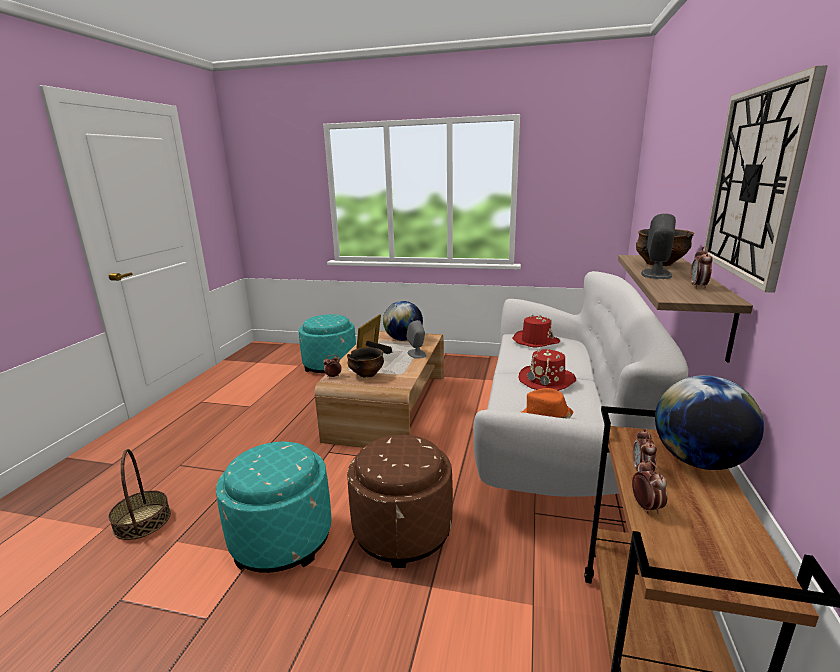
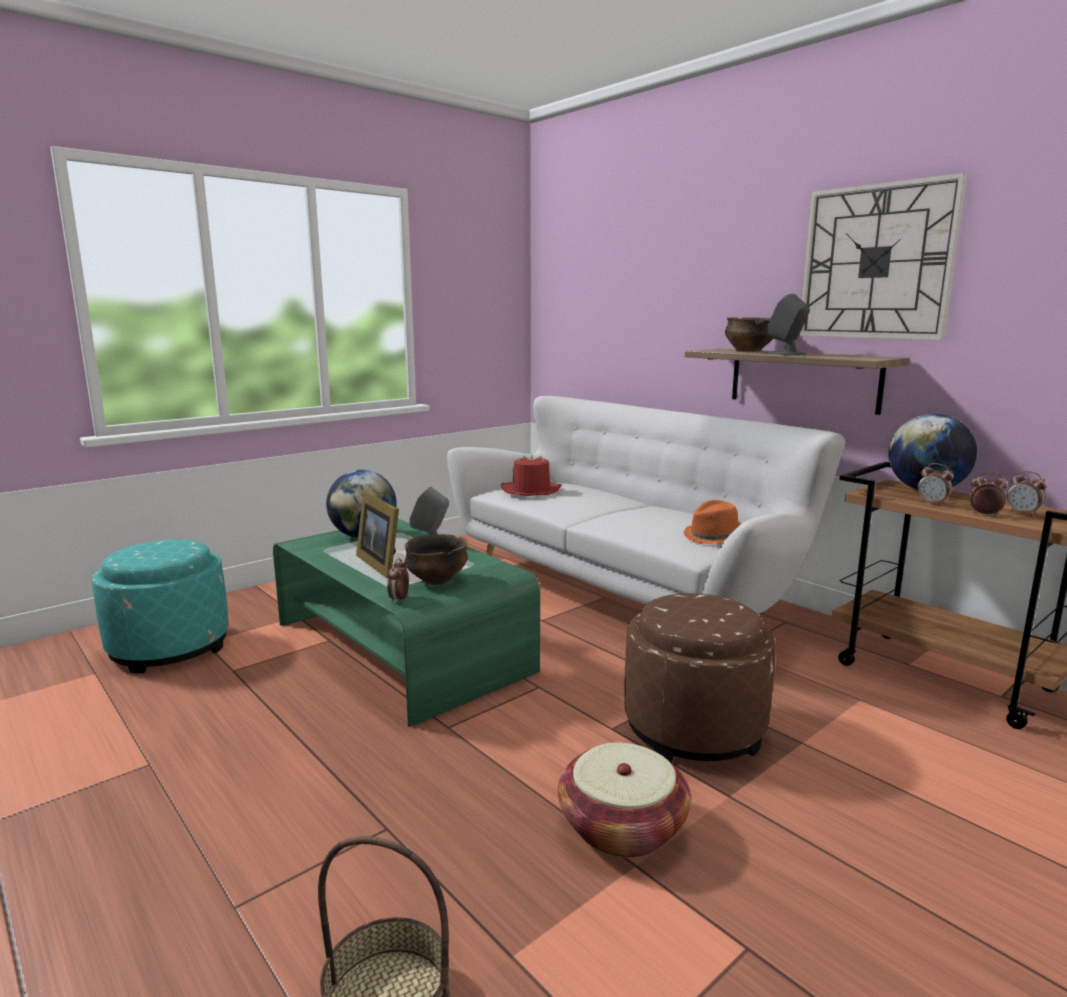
camera: 55 degrees left, 5 degrees down
turquoise ottoman [216,442,332,573] -> basket [558,742,691,858]
brown coffee table [315,331,444,448] -> green coffee table [273,519,540,727]
red hat [518,349,576,391] -> none
alarm clock [690,246,713,289] -> alarm clock moved to [1006,471,1047,516]

